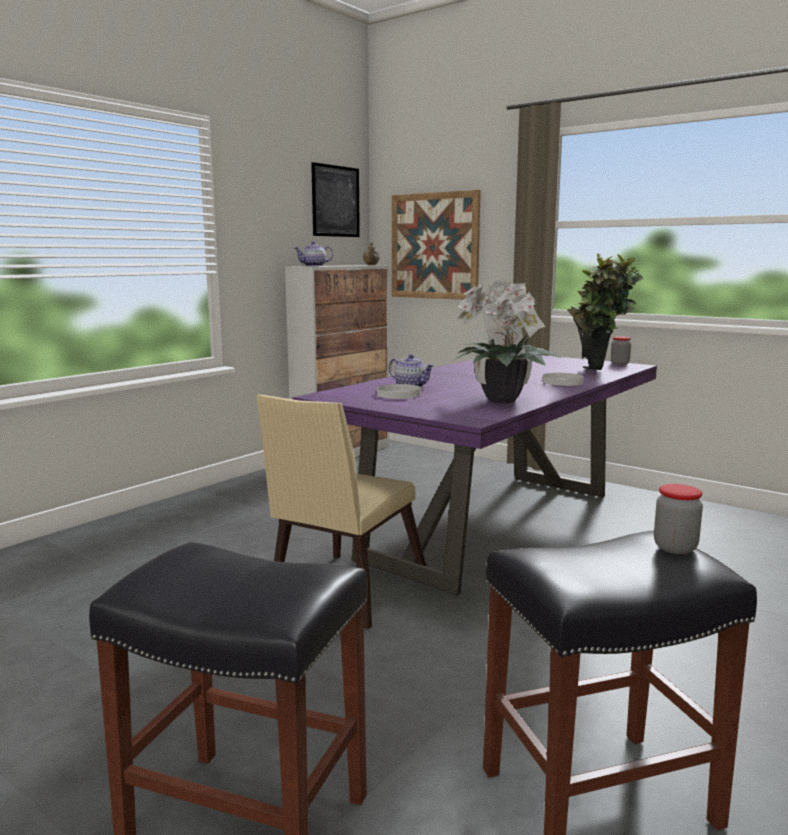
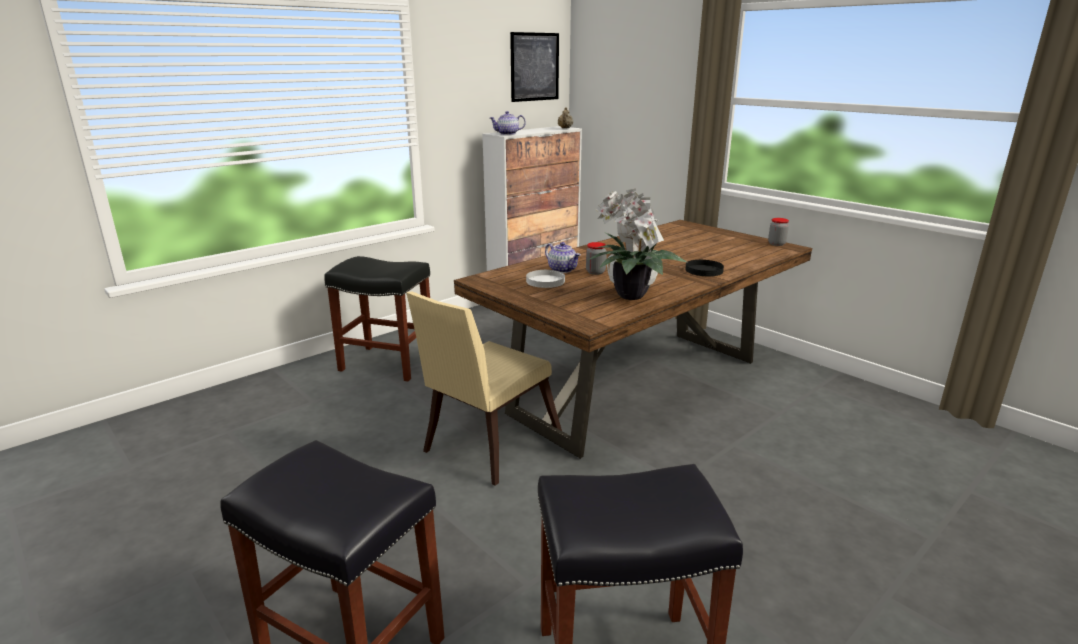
camera: 10 degrees right, 10 degrees up
purple dining table [292,355,657,596] -> brown dining table [454,220,812,459]
picture [392,190,481,300] -> none
white plate [543,373,584,386] -> black plate [685,260,724,276]
potted plant [567,253,643,370] -> none
jar [654,484,703,554] -> jar moved to [586,242,607,275]
none -> black stool [324,256,430,381]

